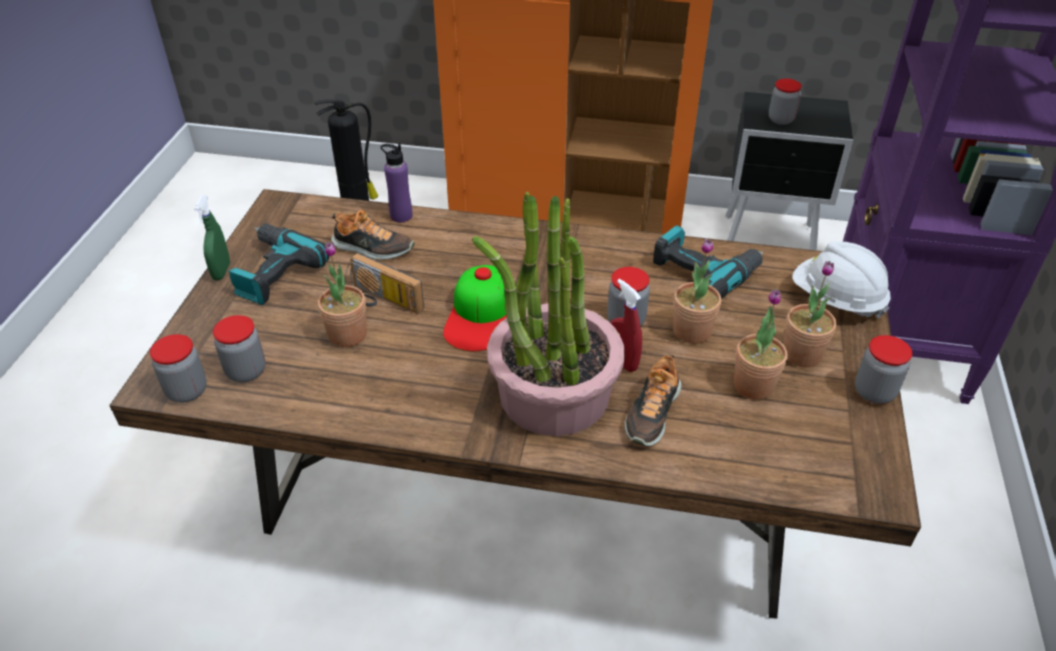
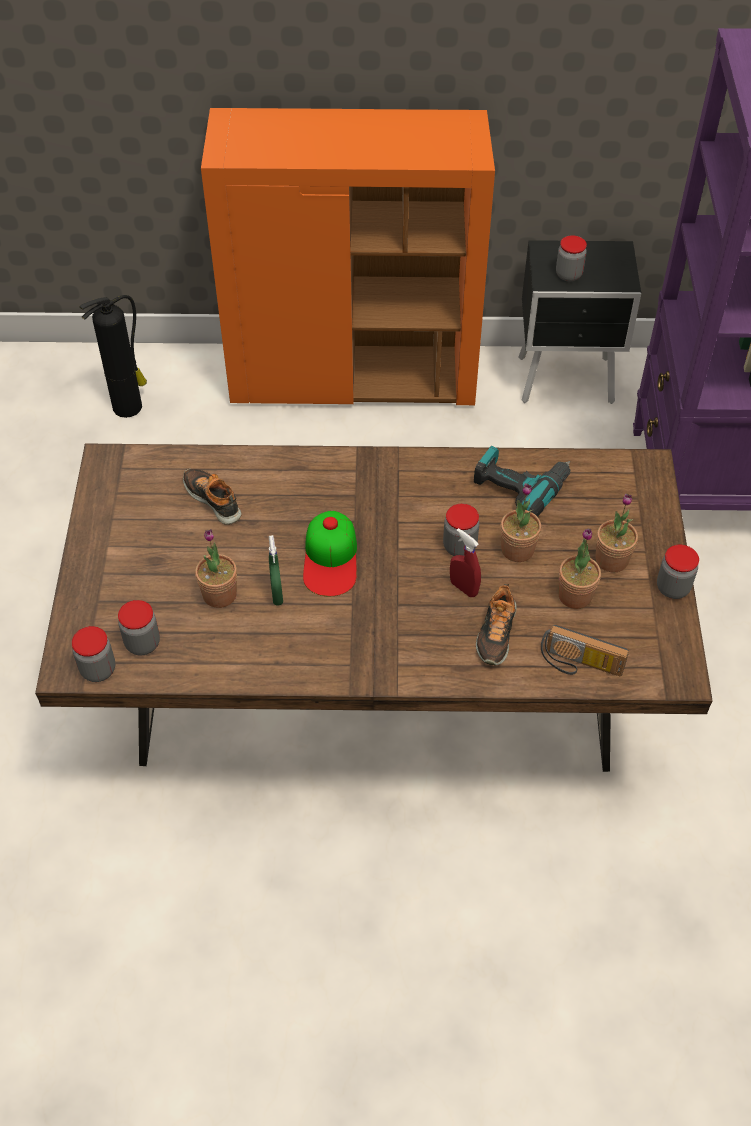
camera: 10 degrees left, 10 degrees up
green spray bottle [194,196,230,280] -> green spray bottle moved to [269,535,283,605]
power drill [228,223,330,305] -> none
shoe [331,210,415,260] -> shoe turned 135 degrees counterclockwise [183,469,242,525]
radio [345,253,424,314] -> radio moved to [541,625,629,676]
purple bottle [381,143,412,223] -> none
potted plant [472,192,625,436] -> none
white hard hat [792,241,891,319] -> none

